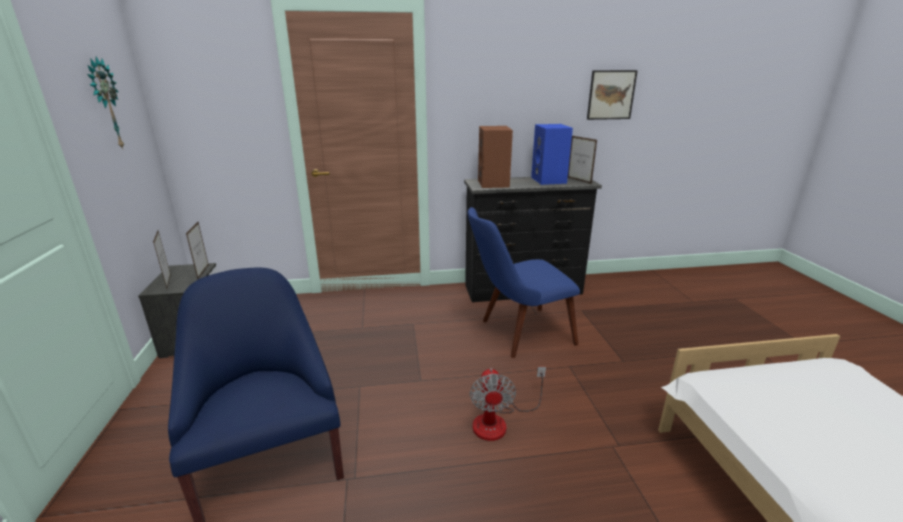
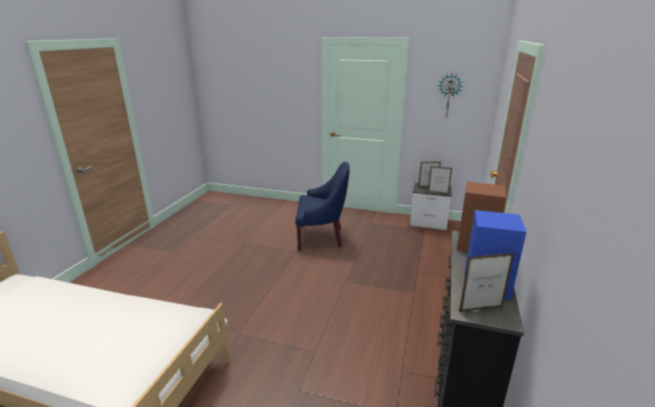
camera: 115 degrees right, 0 degrees up
blue chair [468,207,580,358] -> none
fan [470,367,546,441] -> none
picture [587,70,638,120] -> none

